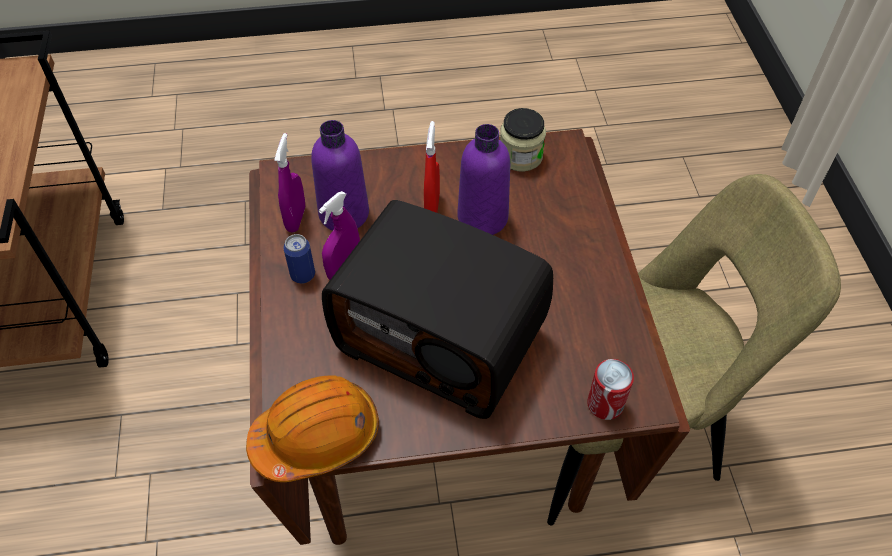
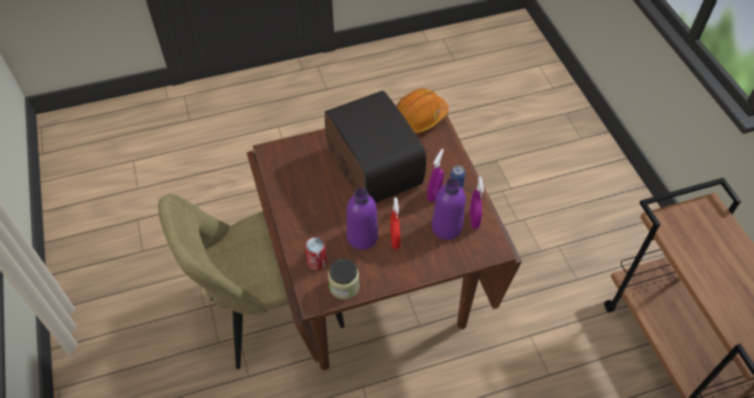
camera: 170 degrees right, 0 degrees up
radio [322,200,553,419] -> radio turned 45 degrees clockwise [325,91,426,203]
can [587,359,634,420] -> can moved to [305,237,327,270]

